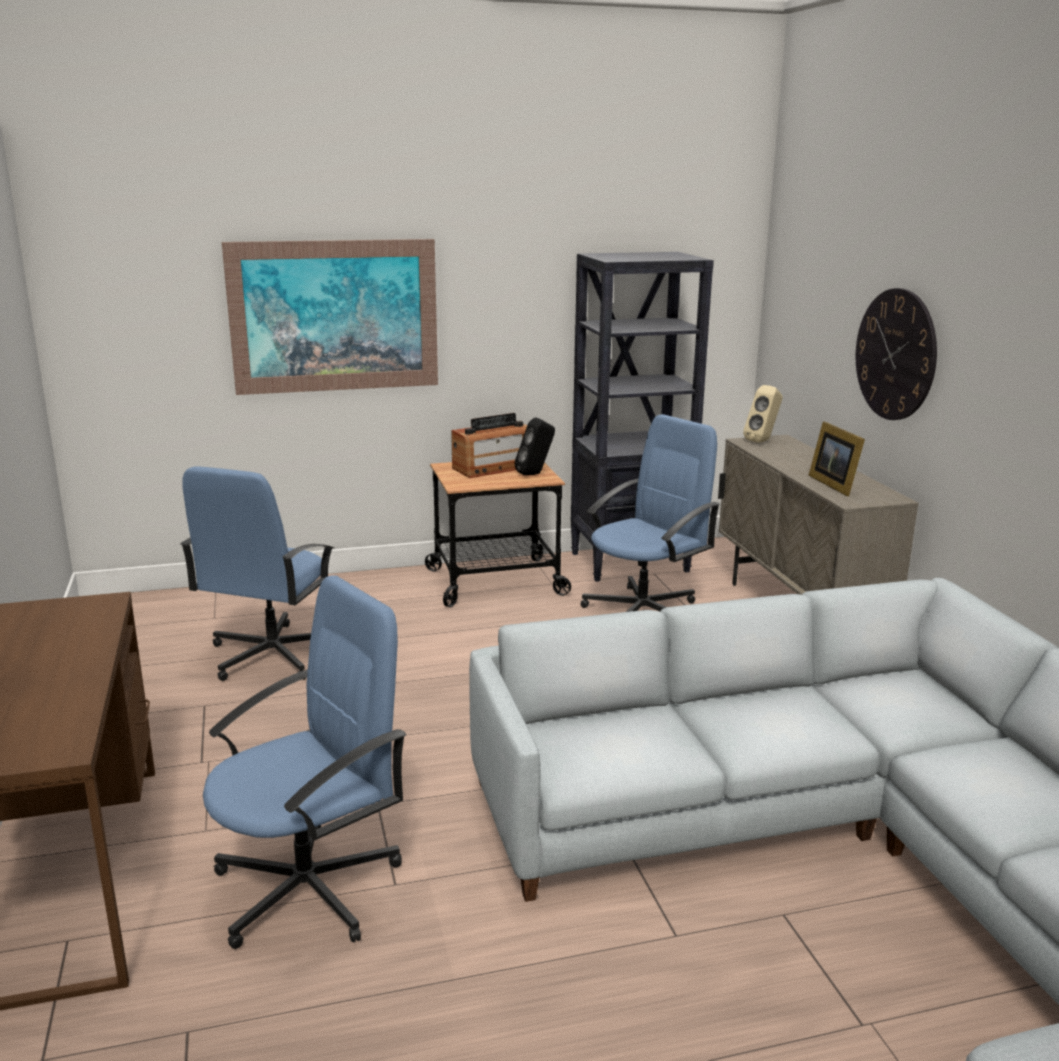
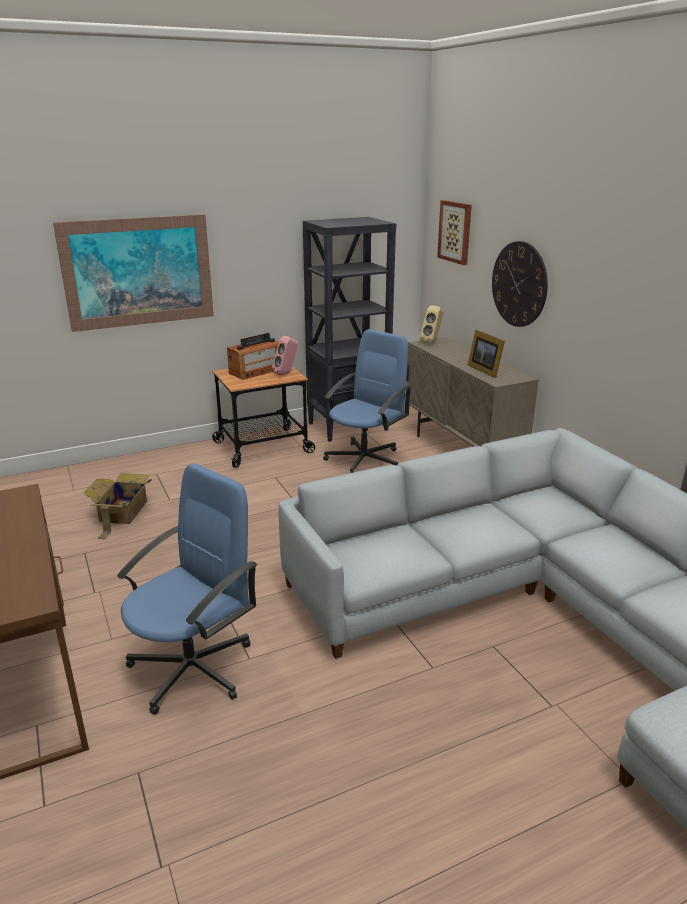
camera: 10 degrees left, 5 degrees up
blue office chair [180,467,334,681] -> cardboard box [84,473,152,539]
black speaker [514,417,555,475] -> pink speaker [272,336,298,375]
none -> picture [437,200,472,265]

